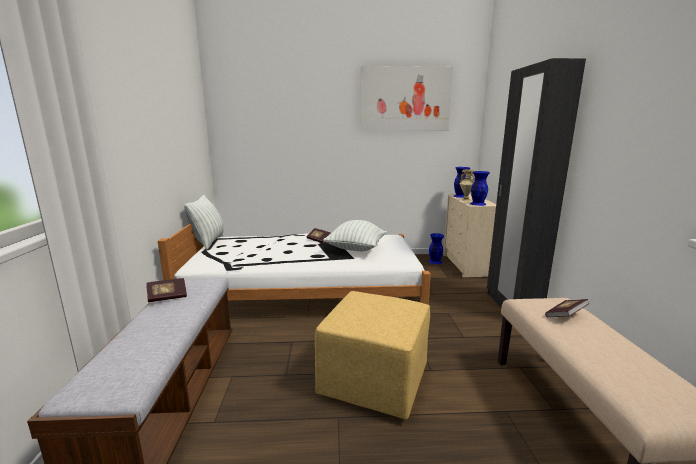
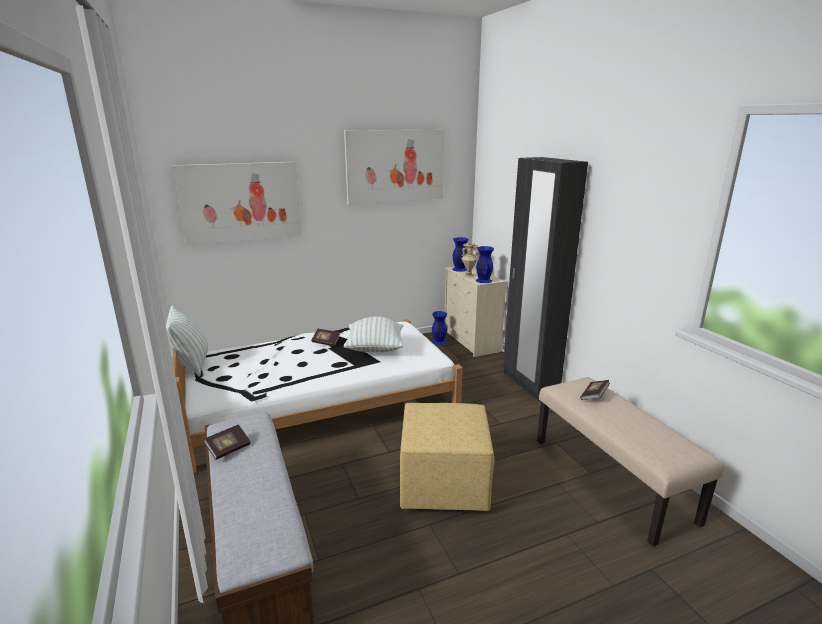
camera: 20 degrees left, 5 degrees up
none -> picture [173,162,301,245]

